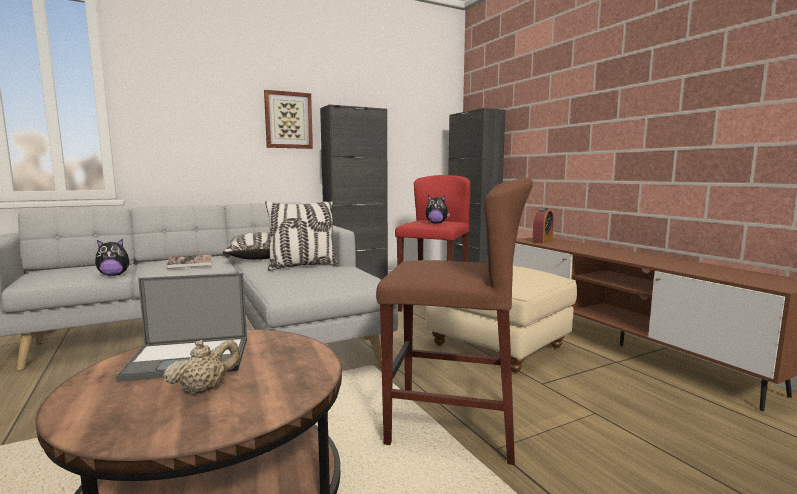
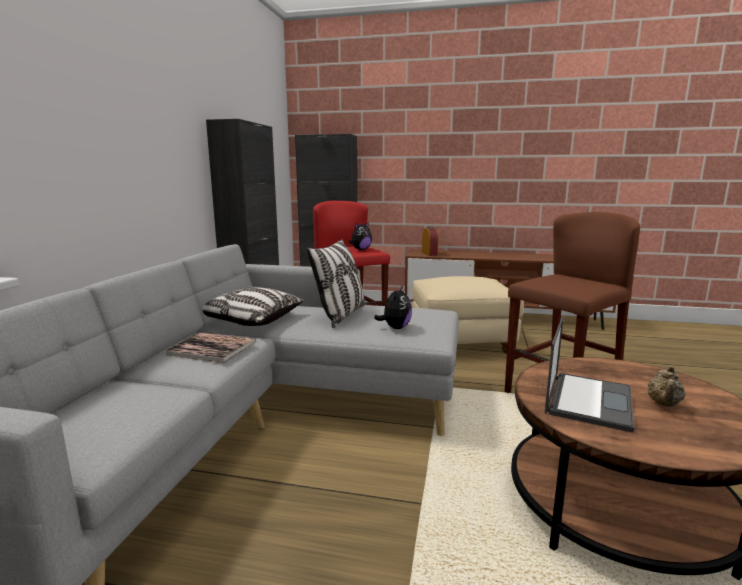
camera: 50 degrees left, 5 degrees up
plush toy [95,239,134,276] -> plush toy moved to [374,285,412,329]
beige teapot [163,339,240,395] -> beige teapot turned 150 degrees counterclockwise [648,366,685,407]
picture [264,90,313,149] -> none

